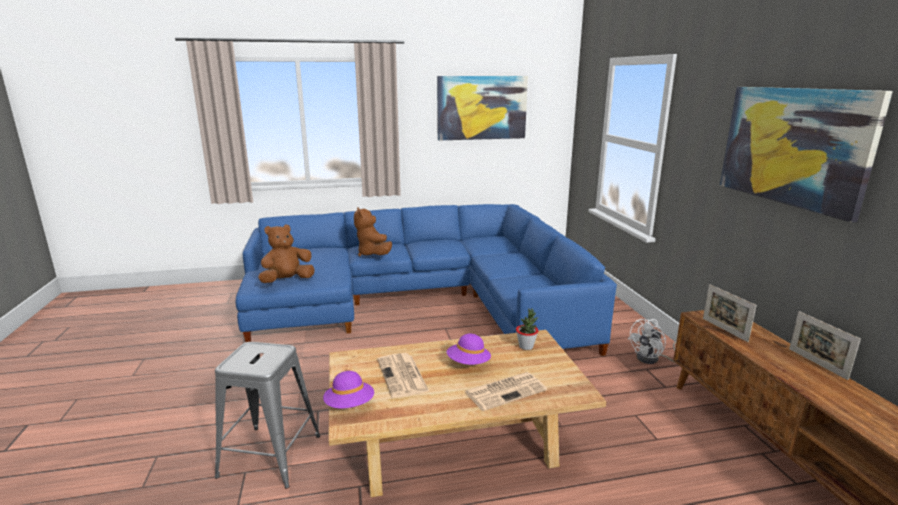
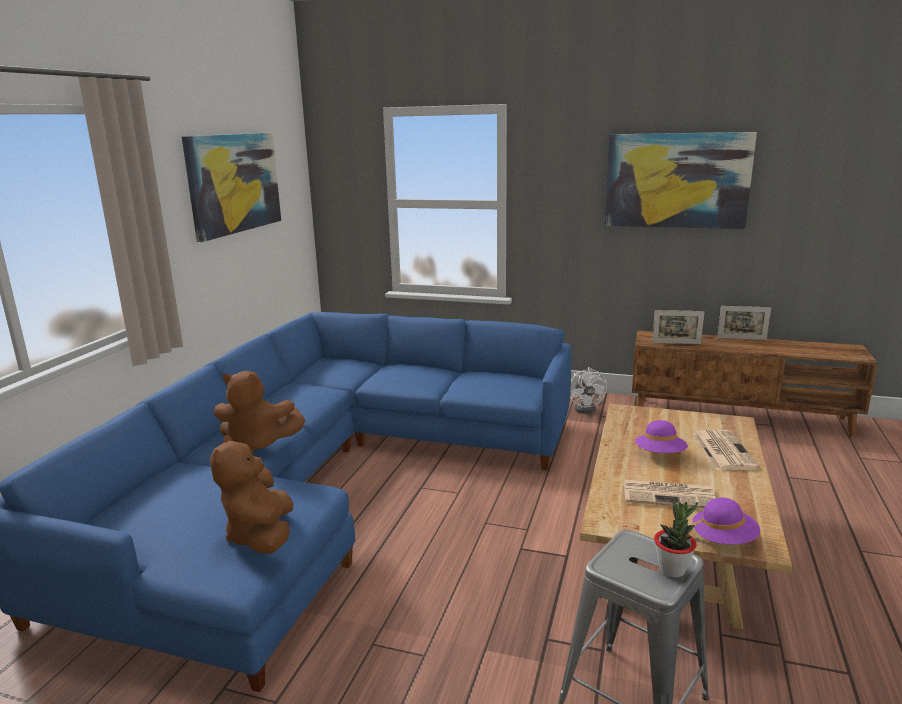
camera: 60 degrees left, 0 degrees up
potted plant [516,308,538,350] -> potted plant moved to [654,501,698,578]

